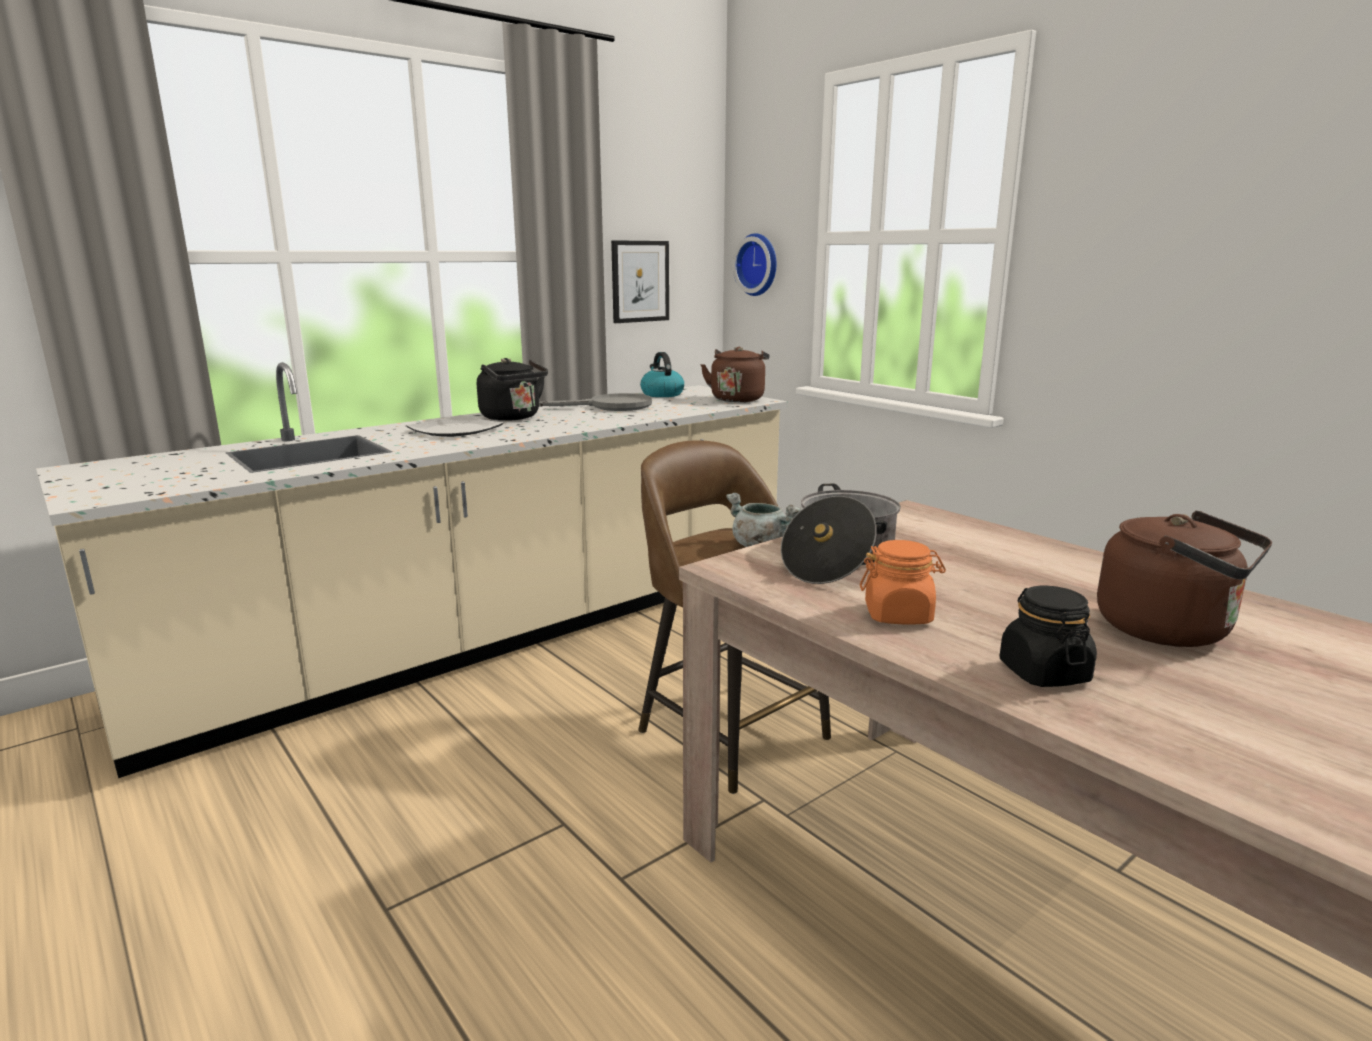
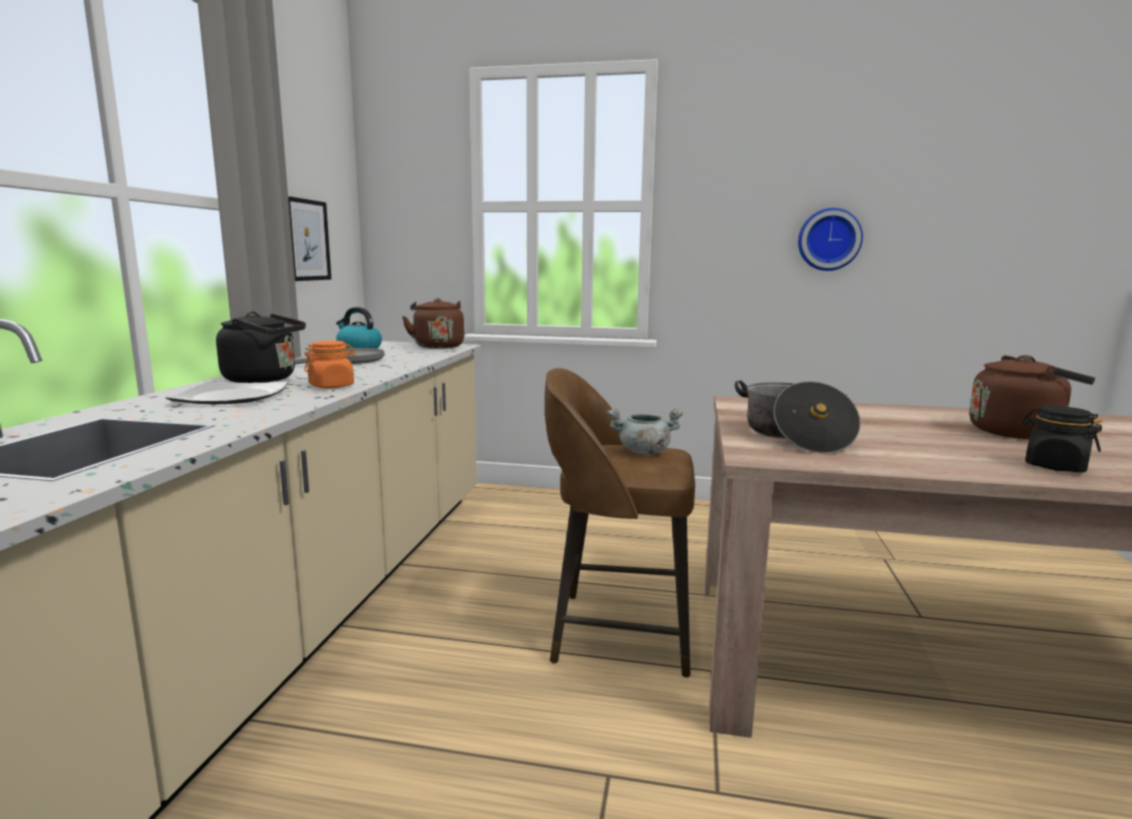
camera: 40 degrees left, 5 degrees down
wall clock [733,233,776,296] -> wall clock moved to [798,208,863,271]
orange jar [860,540,946,624] -> orange jar moved to [304,341,356,389]

